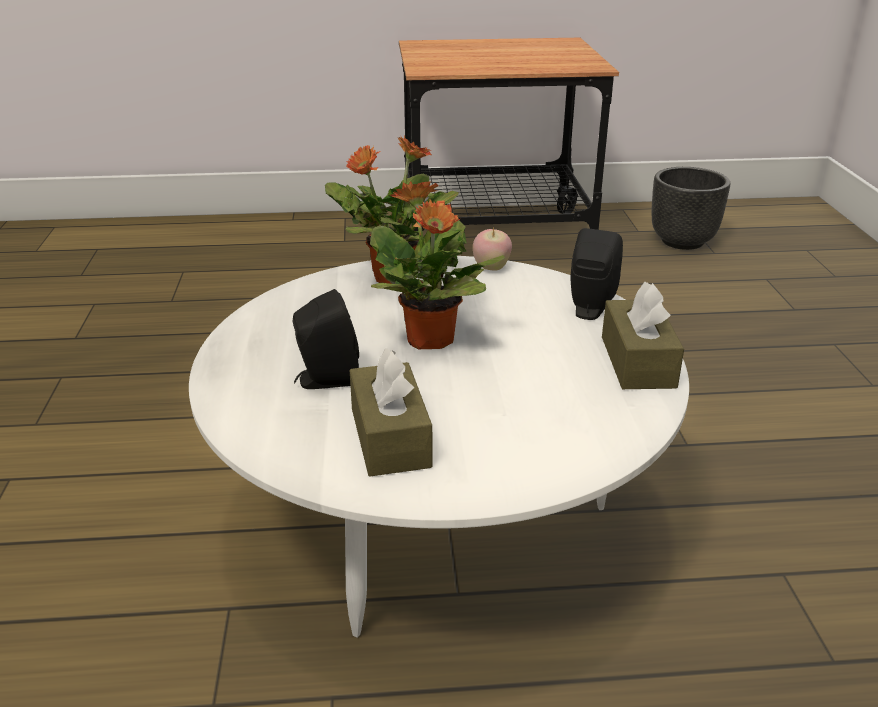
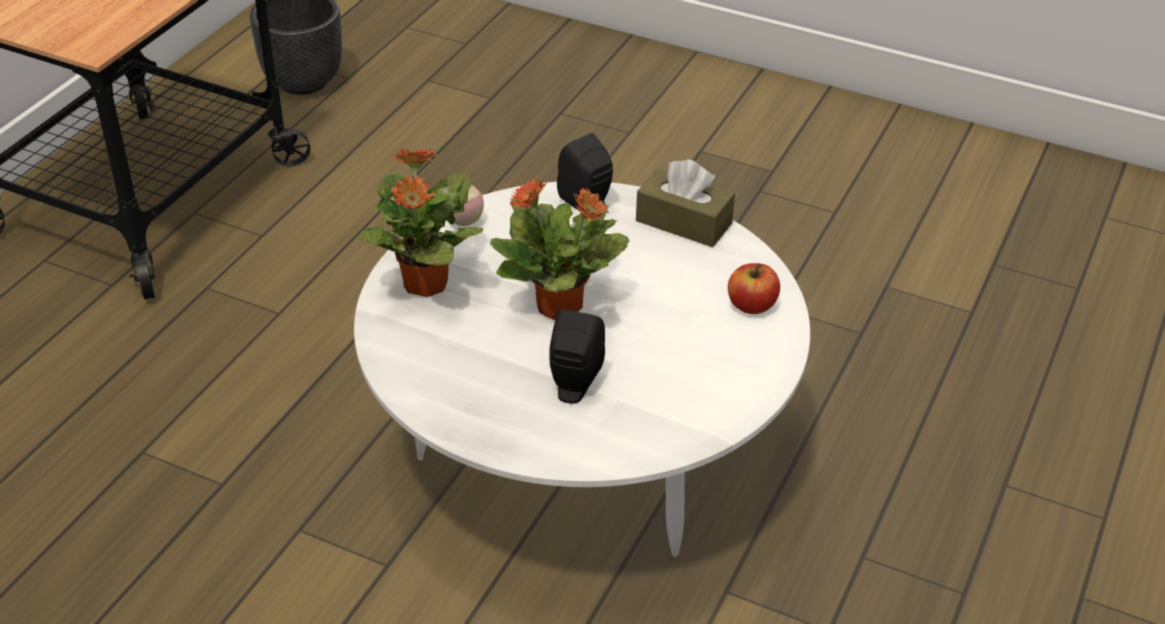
camera: 60 degrees left, 10 degrees up
brown tissue box [350,348,433,477] -> none
none -> apple [728,263,780,314]

